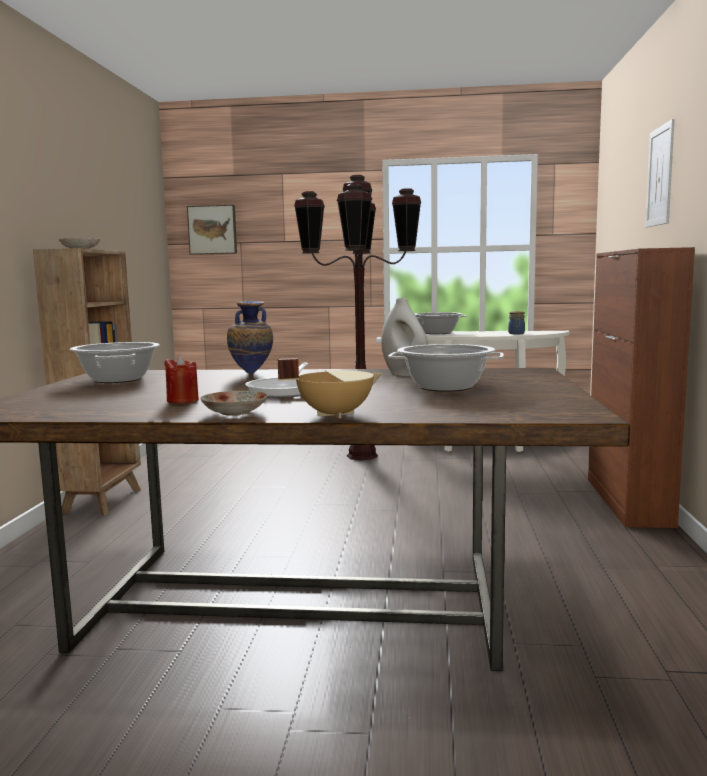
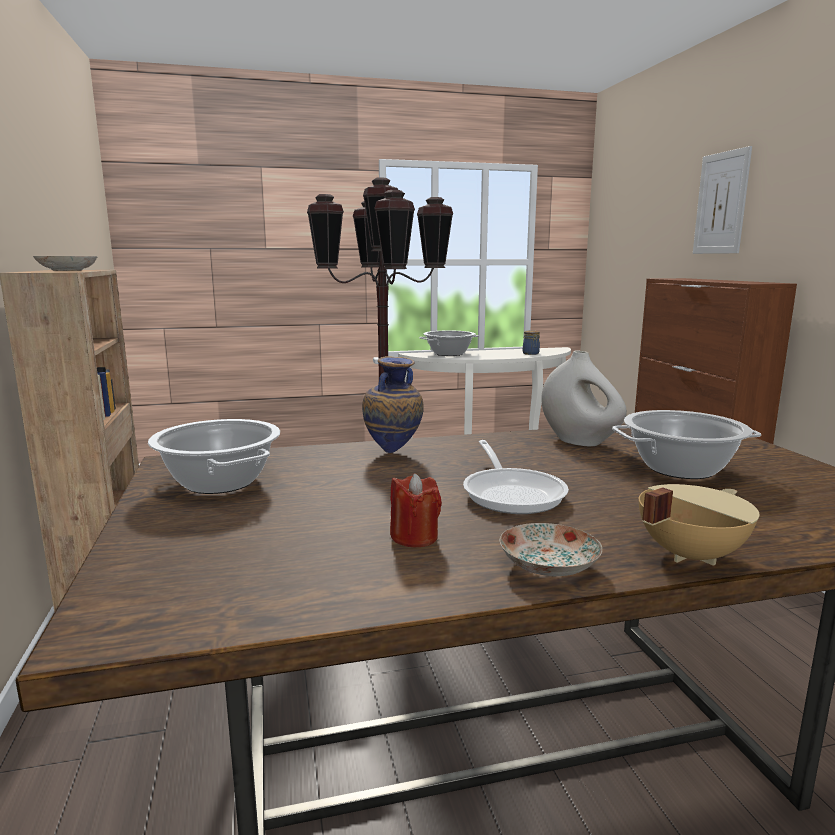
camera: 20 degrees left, 5 degrees up
picture [187,205,237,255] -> none

